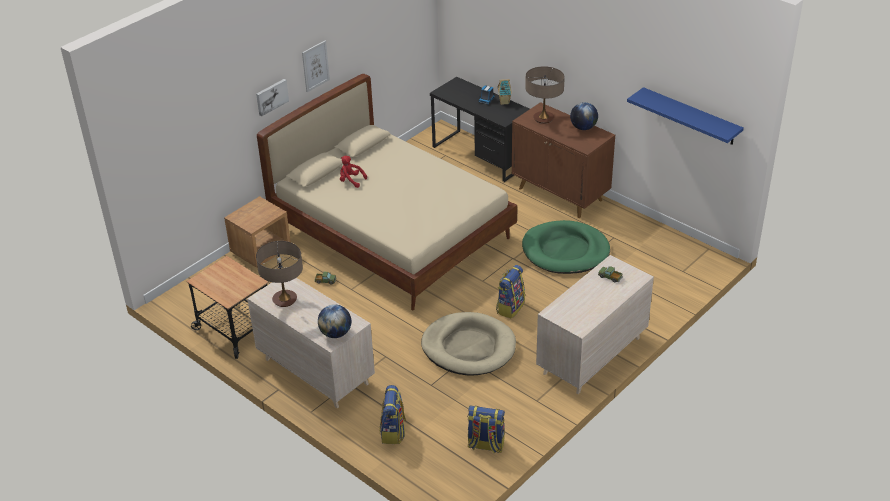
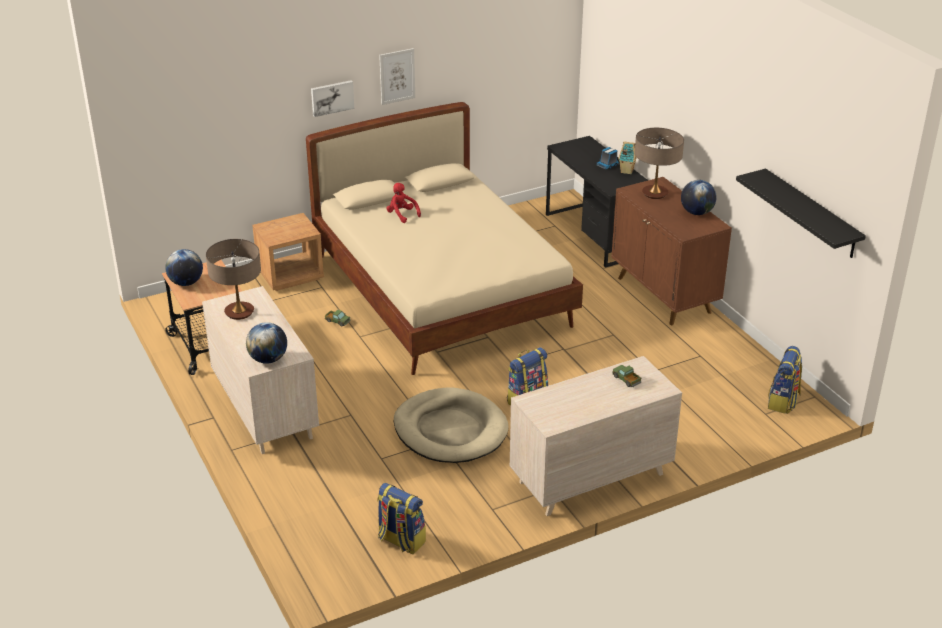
camera: 20 degrees right, 5 degrees down
backpack [380,385,407,444] -> backpack moved to [768,346,802,414]
green dog bed [522,220,610,274] -> none
blue shelf [627,87,744,145] -> black shelf [736,169,866,258]
none -> globe [165,249,203,286]

